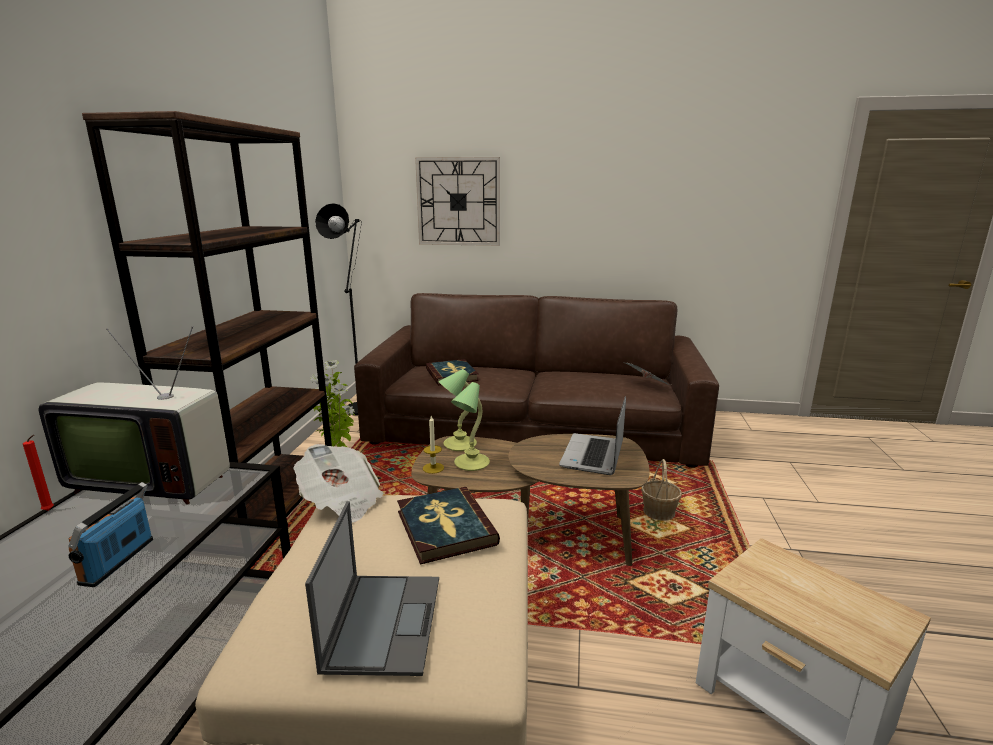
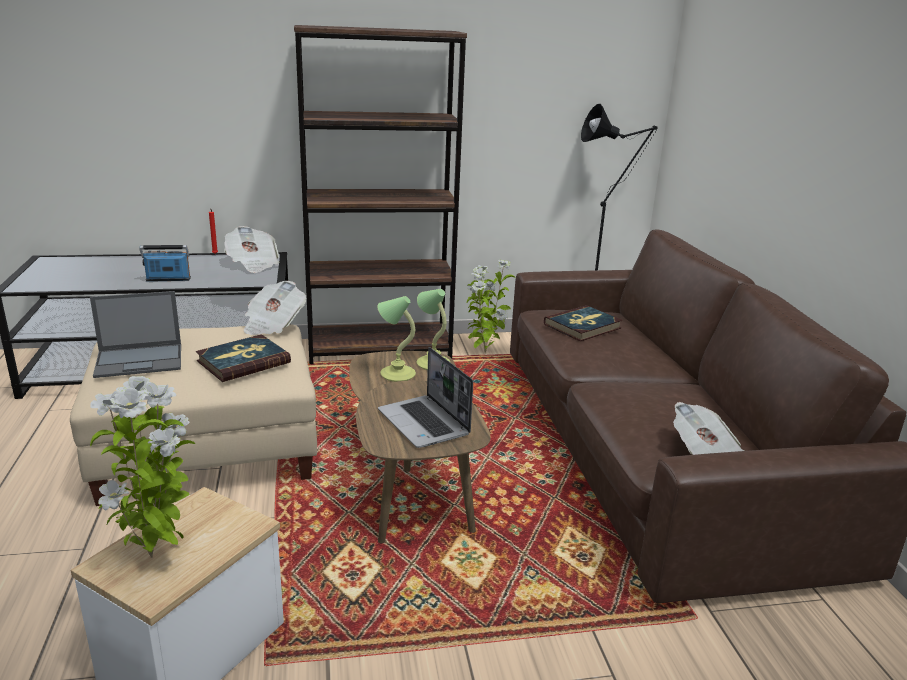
camera: 70 degrees right, 5 degrees up
television [38,326,230,504] -> newspaper [224,226,279,273]
wall clock [415,157,500,246] -> none
candle [423,416,444,474] -> none
laptop [559,396,626,475] -> laptop turned 120 degrees counterclockwise [378,347,473,448]
basket [641,459,682,520] -> none
none -> potted plant [90,376,195,558]

